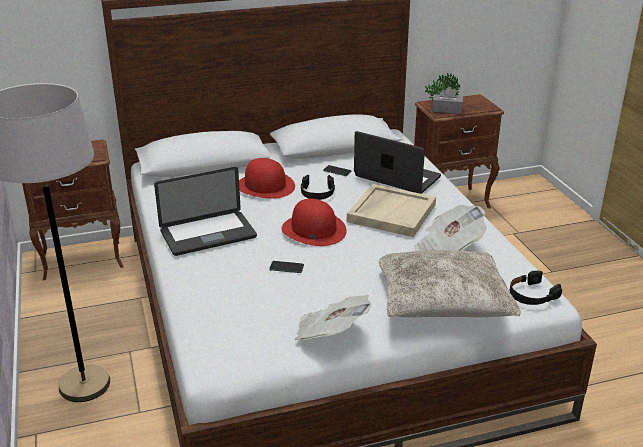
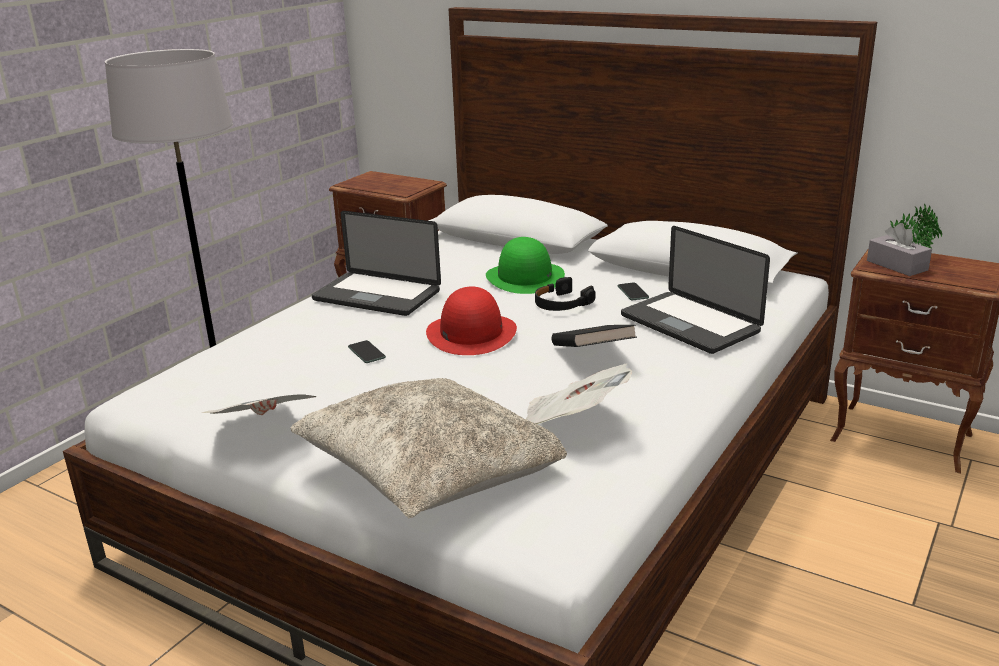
camera: 50 degrees right, 5 degrees down
red hat [239,158,295,199] -> green hat [486,237,565,294]
beige tray [347,184,436,237] -> black book [551,325,637,347]
laptop [354,131,441,194] -> laptop turned 150 degrees clockwise [621,226,770,354]
black headphones [510,271,562,305] -> none

